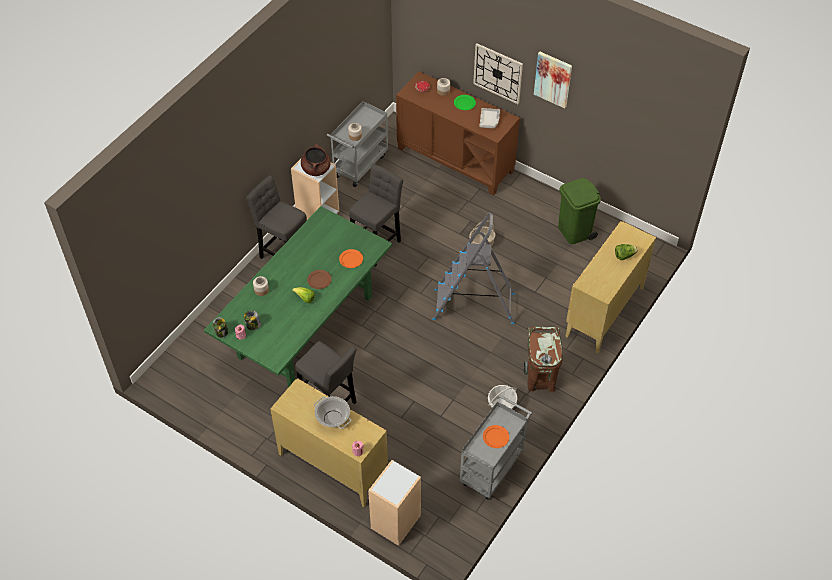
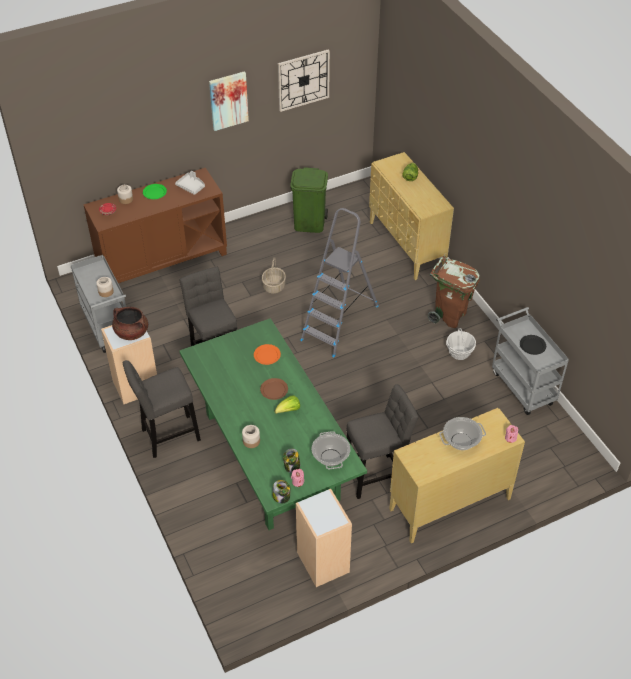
camera: 60 degrees left, 5 degrees down
bookcase [368,460,421,546] -> bookcase moved to [296,489,352,587]
wall clock [473,43,523,104] -> wall clock moved to [278,49,330,112]
orange plate [483,425,509,448] -> black plate [520,335,546,355]
none -> cooking pot [311,431,350,469]

